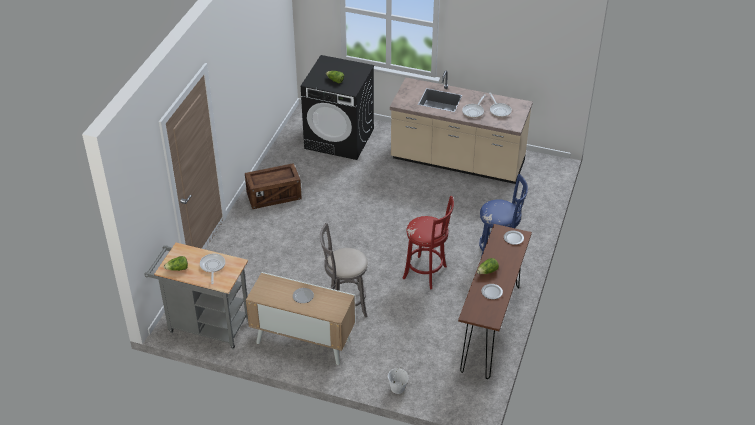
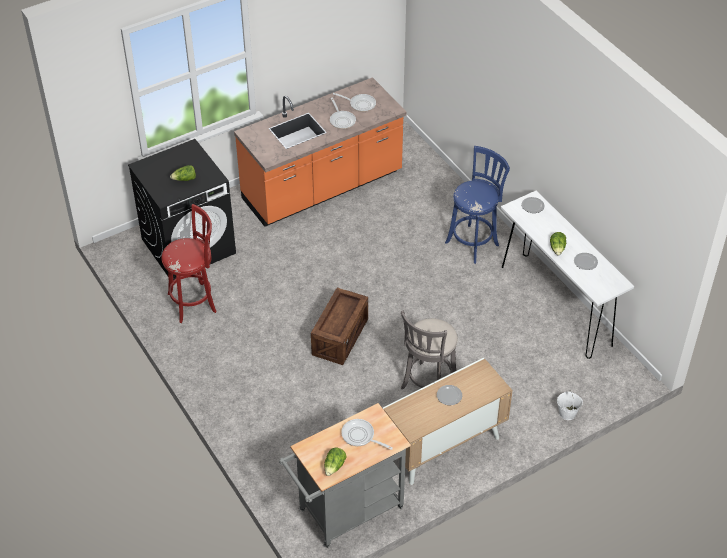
camera: 50 degrees left, 5 degrees up
crate [245,163,302,209] -> crate moved to [311,287,368,365]
beige counter [390,71,533,184] -> orange counter [234,77,407,227]
red stool [403,196,454,290] -> red stool moved to [162,204,217,323]
brown console table [458,224,532,379] -> white console table [501,191,634,359]

